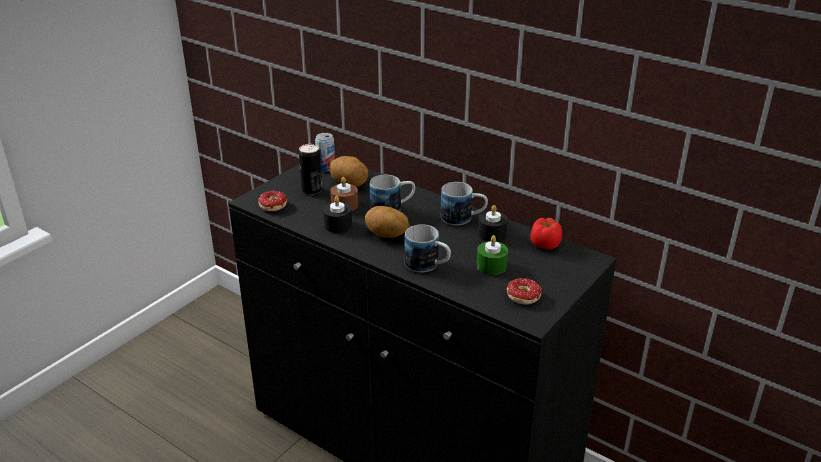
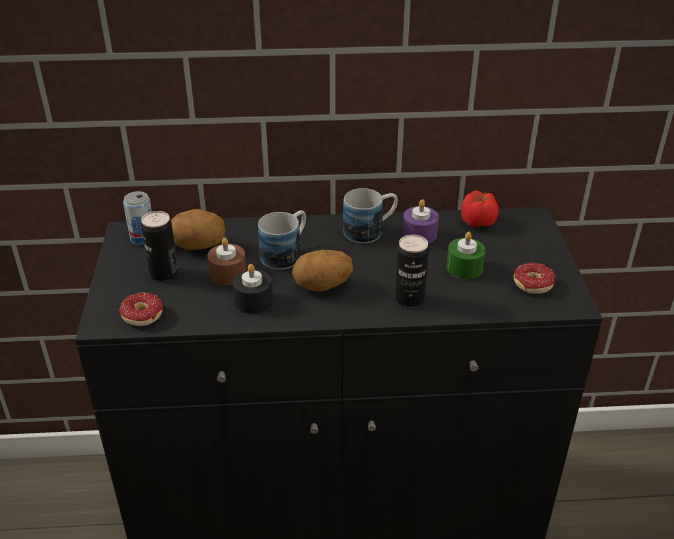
camera: 40 degrees left, 5 degrees up
mug [404,224,451,273] -> can [395,235,429,307]
black candle [478,205,508,242] -> purple candle [403,199,439,244]

